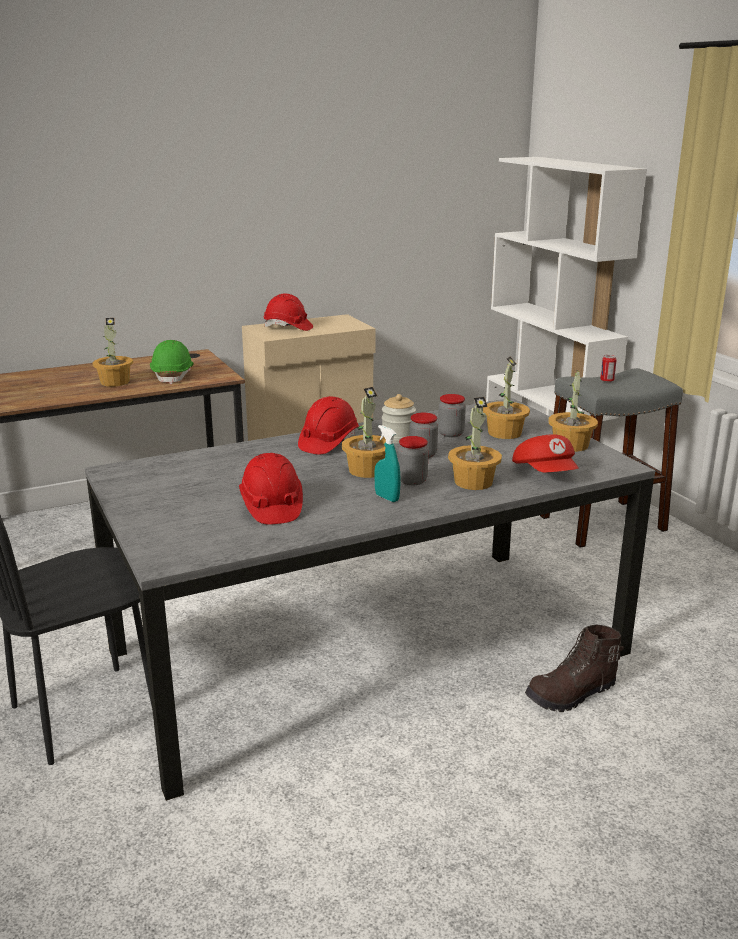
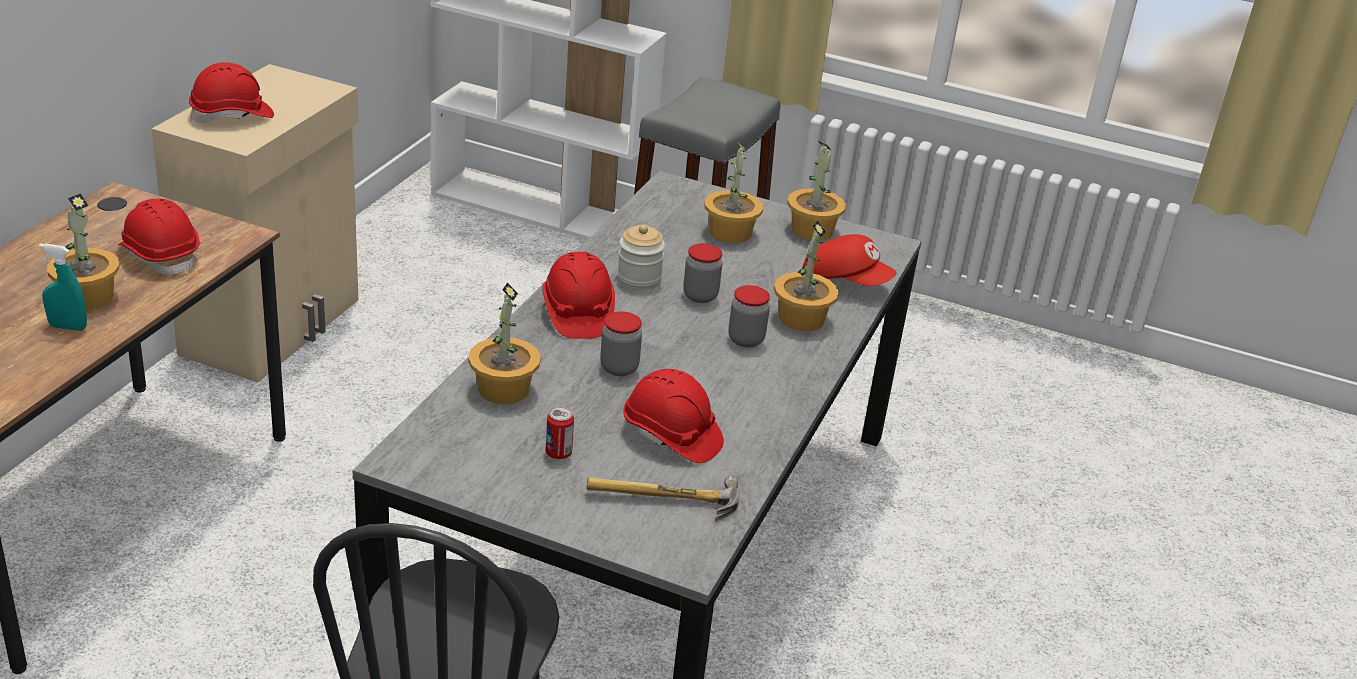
camera: 45 degrees left, 10 degrees up
green hard hat [150,340,194,385] -> red hard hat [118,198,199,275]
potted plant [342,387,386,478] -> potted plant moved to [468,282,541,404]
turquoise spray bottle [374,425,401,502] -> turquoise spray bottle moved to [39,243,87,331]
jar [438,394,466,437] -> jar moved to [600,311,642,376]
brown boot [525,624,624,712] -> none
can [600,355,617,382] -> can moved to [545,407,574,459]
none -> hammer [586,476,740,521]

